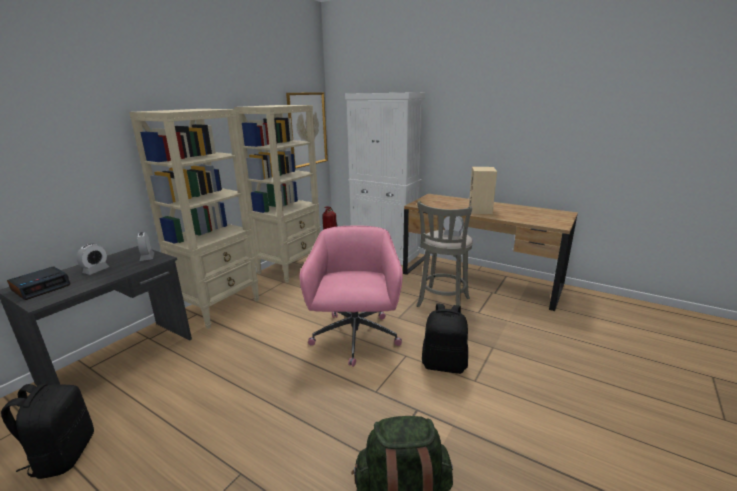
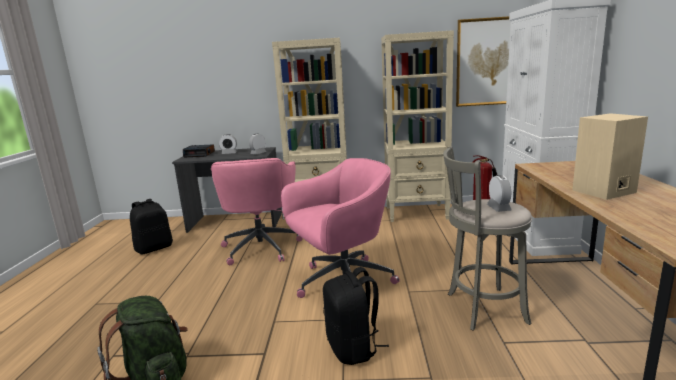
camera: 60 degrees right, 5 degrees down
none -> pink office chair [211,158,303,265]

